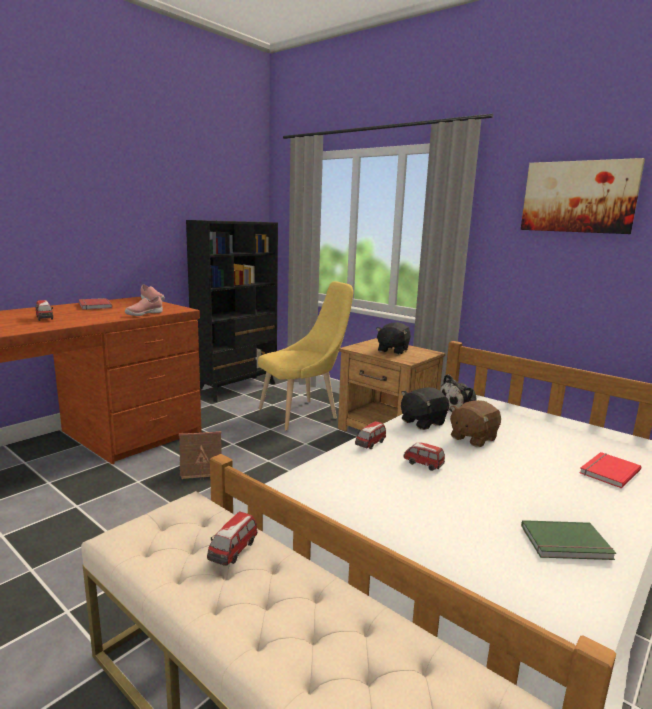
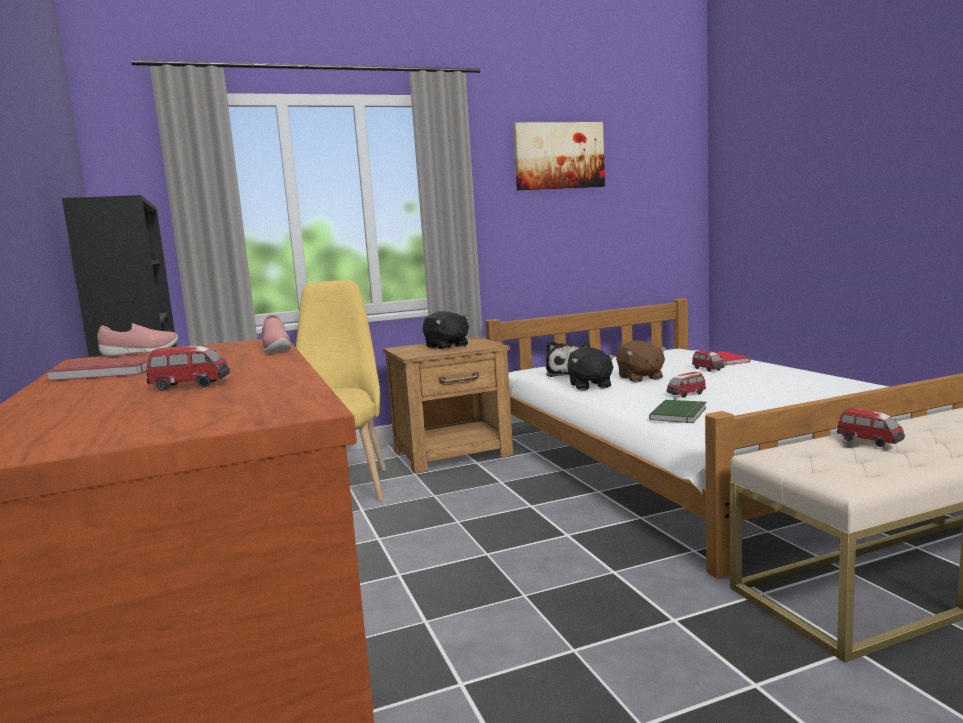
camera: 60 degrees left, 5 degrees down
toy house [179,431,222,480] -> none
toy car [355,421,386,449] -> toy car moved to [692,350,725,372]
green book [521,520,616,560] -> green book moved to [649,400,706,423]

